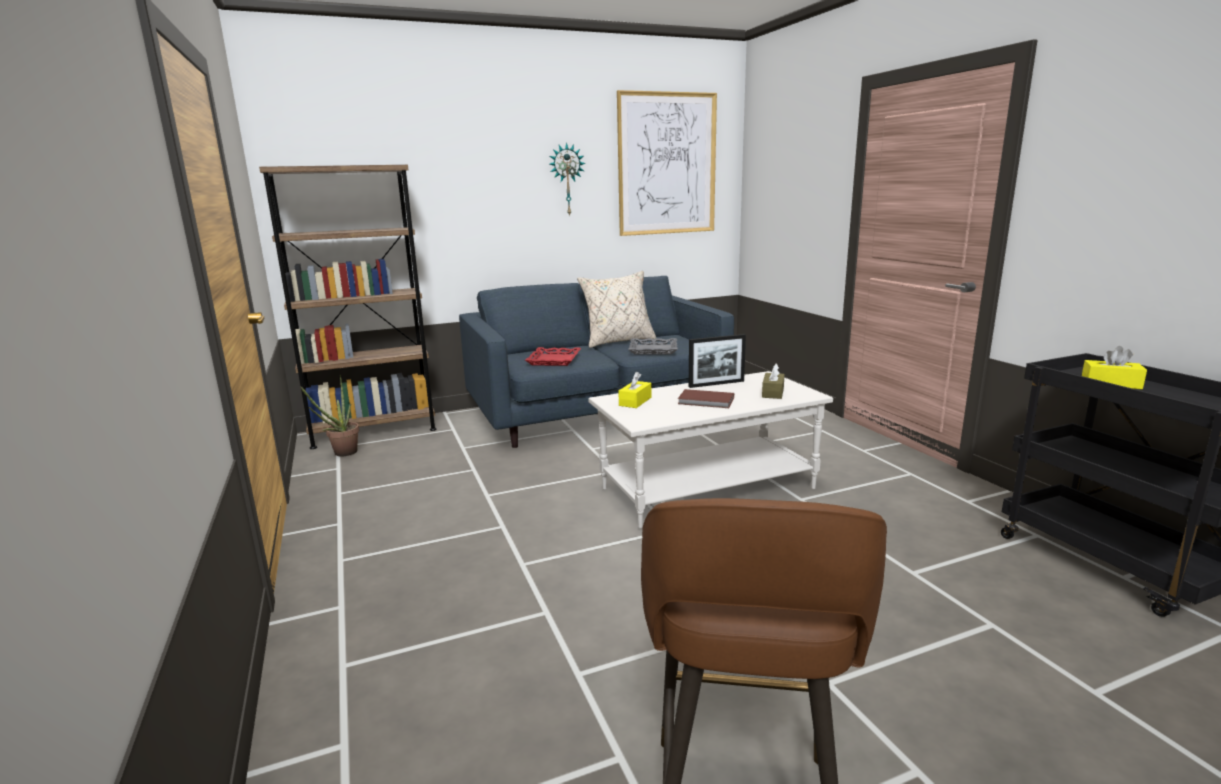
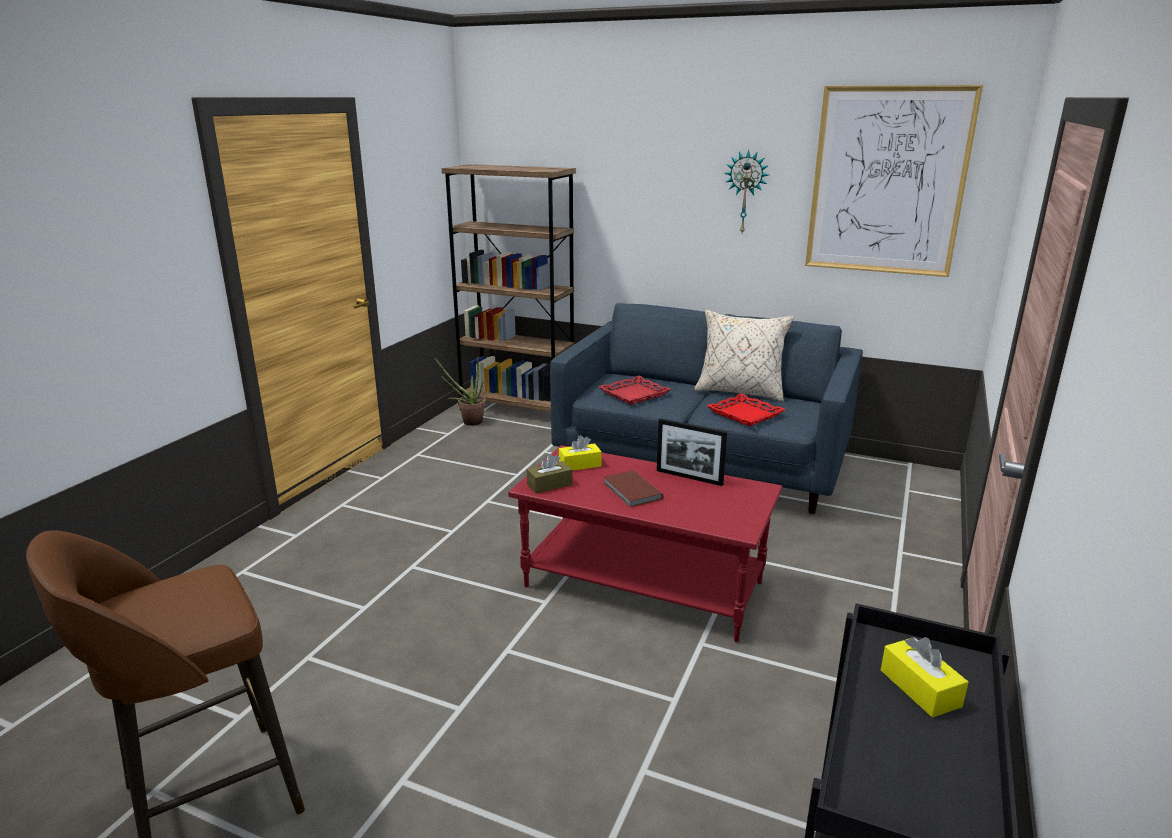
camera: 45 degrees right, 5 degrees up
white coffee table [588,371,833,529] -> red coffee table [508,445,782,642]
grey tray [628,338,678,355] -> red tray [707,394,786,426]
brown tissue box [762,364,785,399] -> brown tissue box moved to [527,454,573,494]

